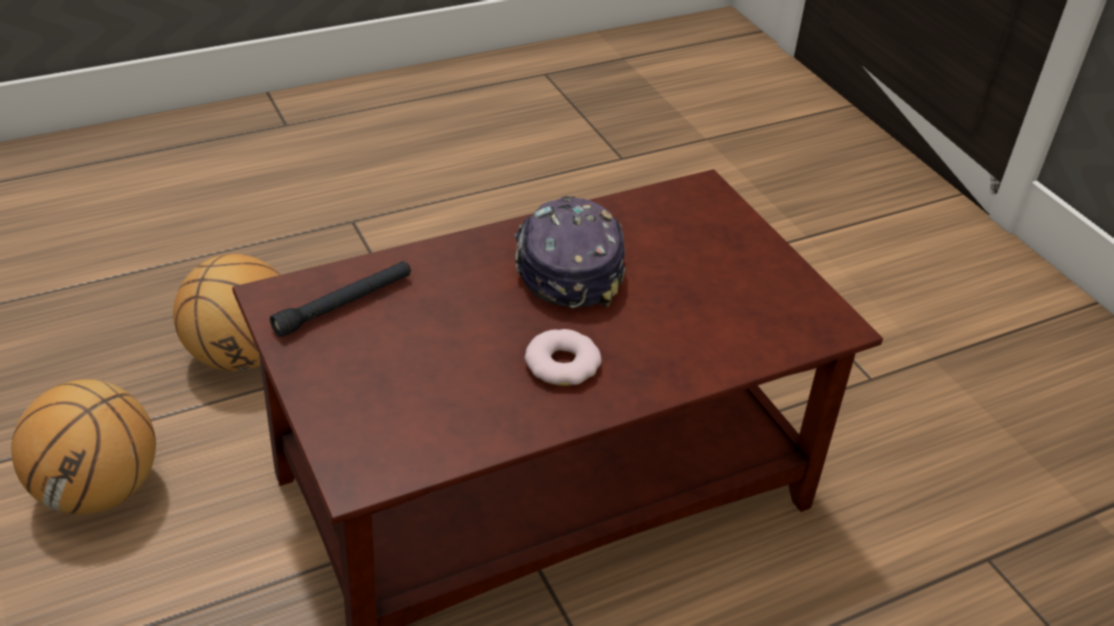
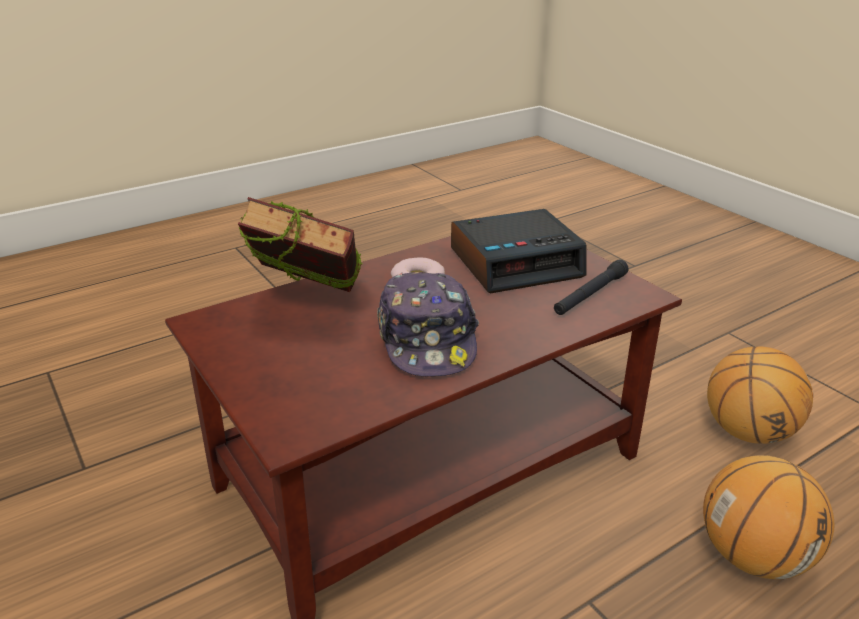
camera: 175 degrees right, 10 degrees down
none -> book [238,197,363,292]
none -> alarm clock [451,209,586,293]

